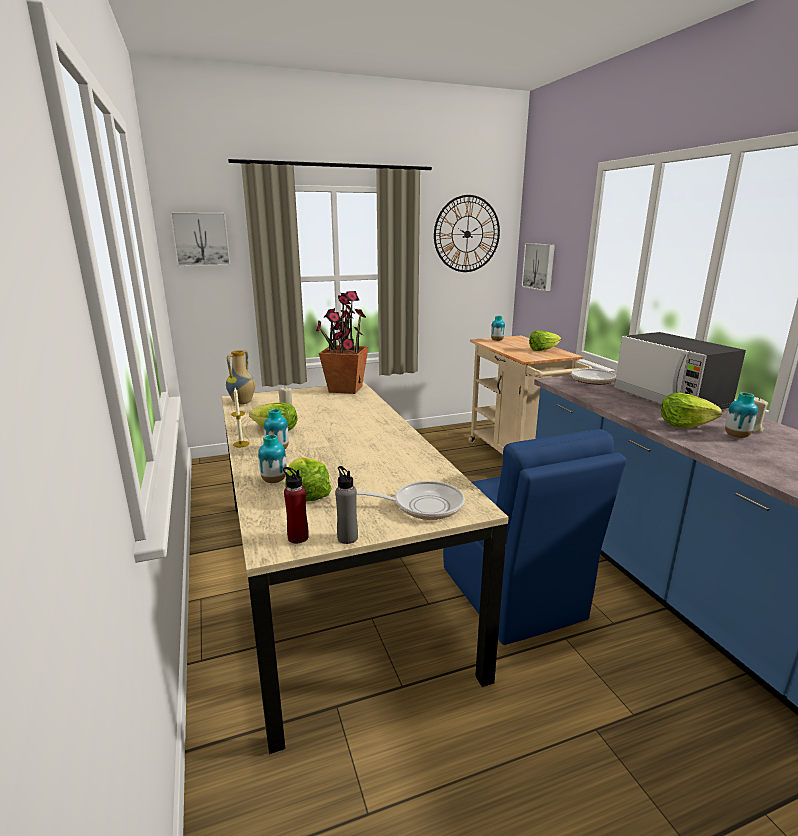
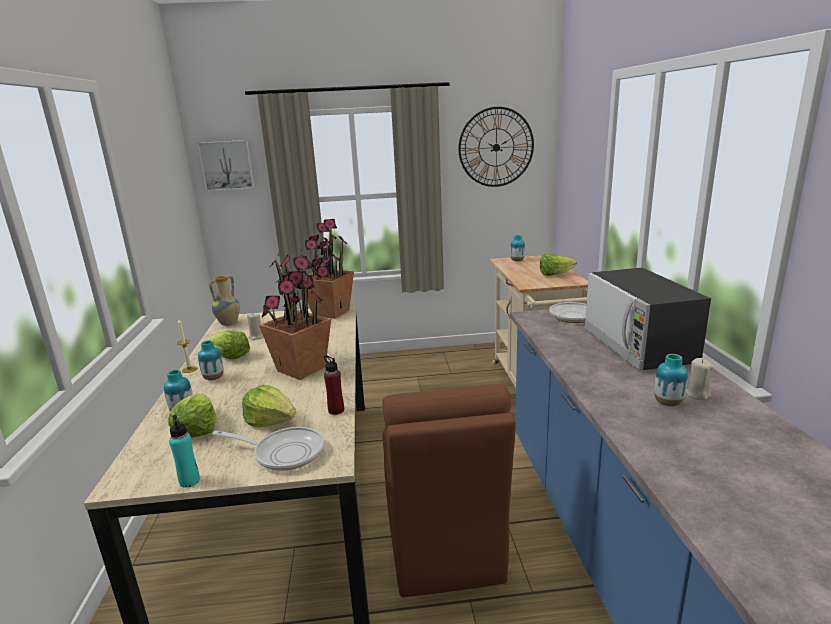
camera: 15 degrees right, 0 degrees up
red bottle [283,467,309,543] -> red bottle moved to [324,355,344,415]
grey bottle [335,466,358,544] -> turquoise bottle [169,415,200,488]
blue chair [443,429,627,645] -> brown chair [382,384,516,597]
picture [521,243,555,291] -> none
lettuce [661,393,722,428] -> lettuce moved to [242,385,296,427]
none -> potted plant [259,253,331,380]

